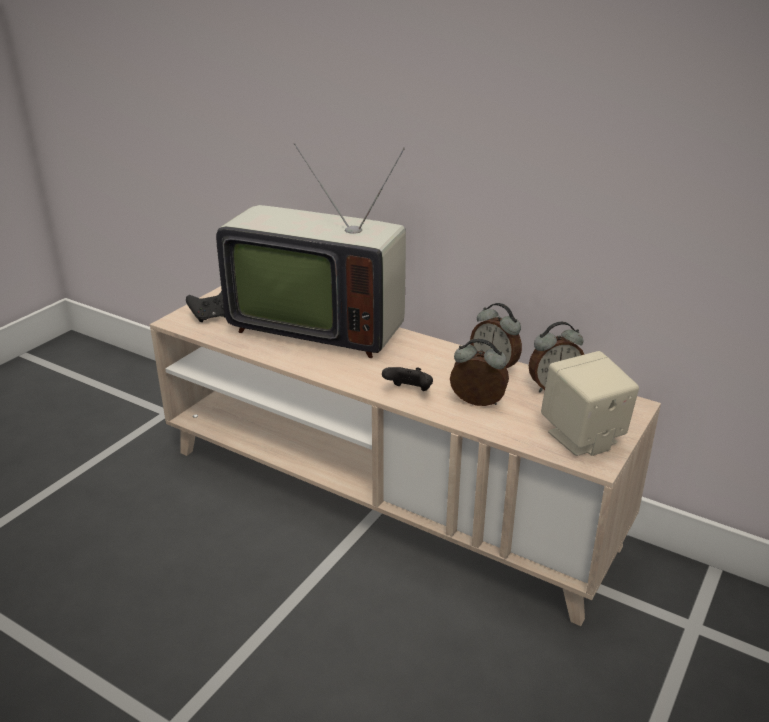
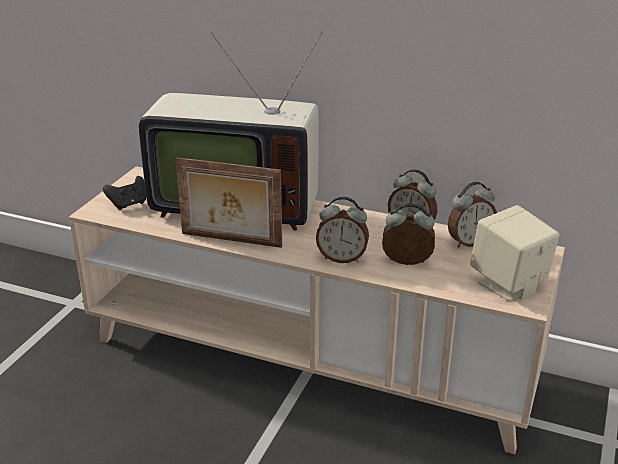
camera: 10 degrees left, 0 degrees up
black game controller [382,367,433,391] -> alarm clock [316,197,369,263]
none -> picture frame [175,157,282,248]

